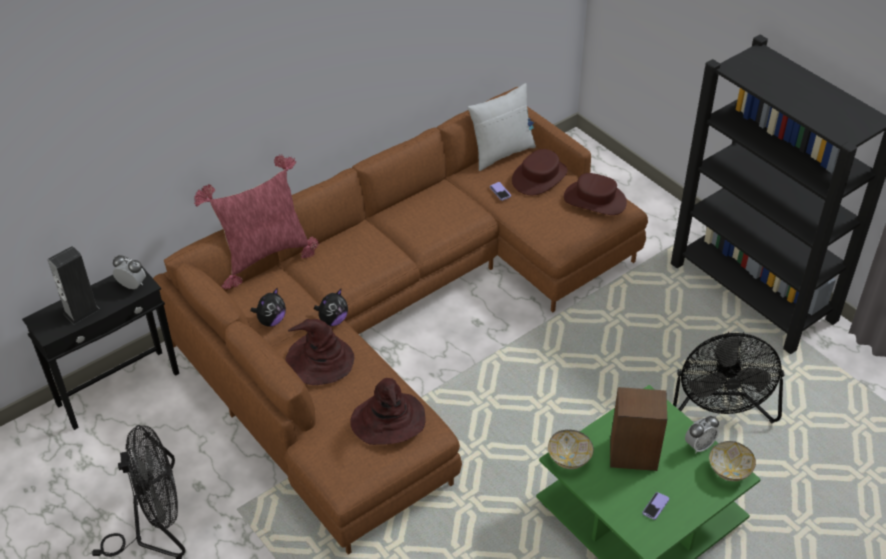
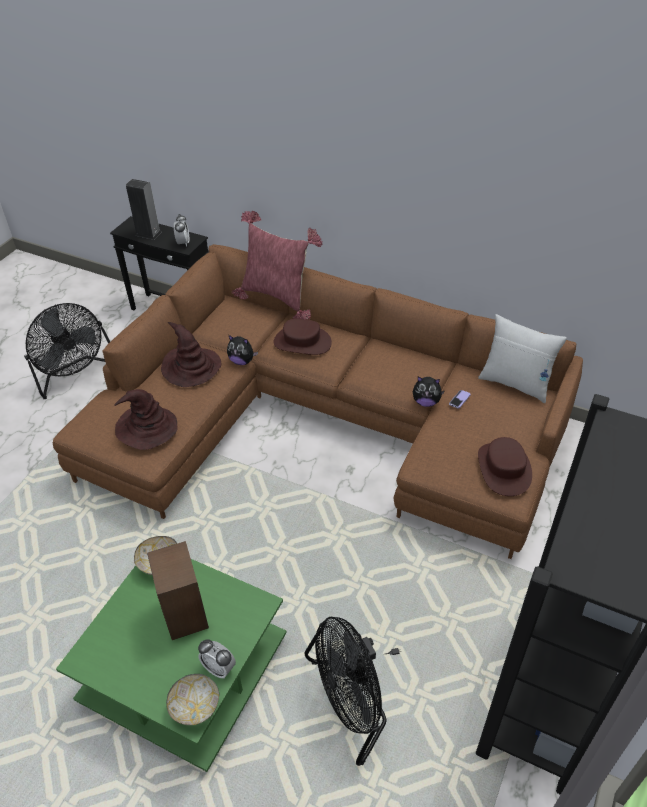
camera: 65 degrees right, 0 degrees up
plush toy [250,288,286,327] -> plush toy moved to [413,377,445,407]
brown hat [512,149,568,195] -> brown hat moved to [273,319,332,355]
phone [642,492,669,520] -> none

